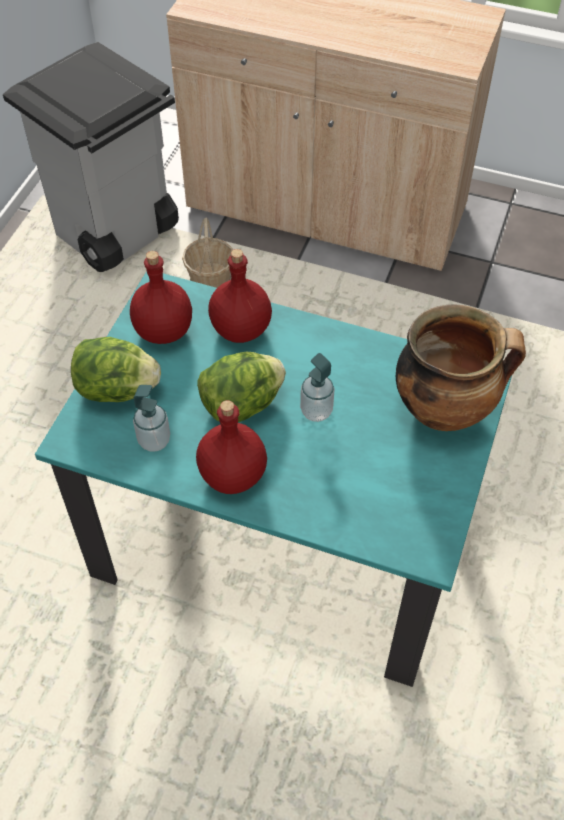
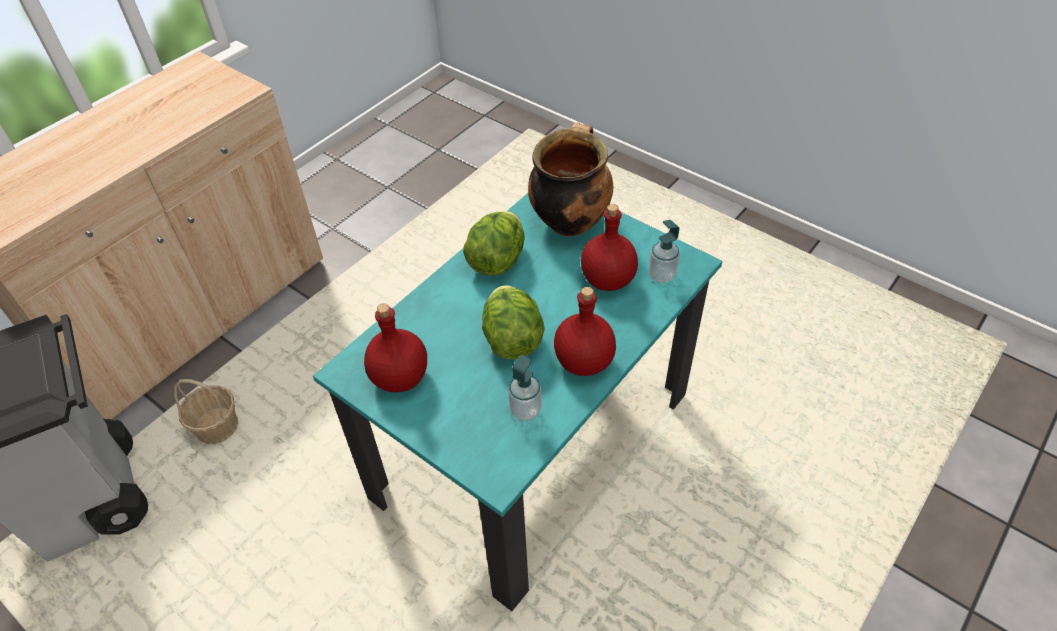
camera: 70 degrees left, 5 degrees down
lettuce [71,337,161,402] -> lettuce moved to [463,211,525,276]
red bottle [208,249,272,343] -> red bottle moved to [581,204,638,291]
soap dispenser [300,353,335,422] -> soap dispenser moved to [649,220,680,283]

